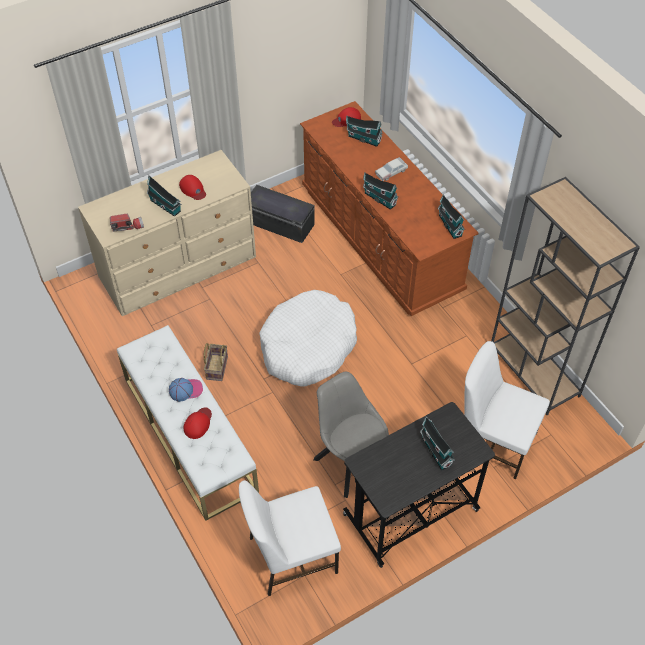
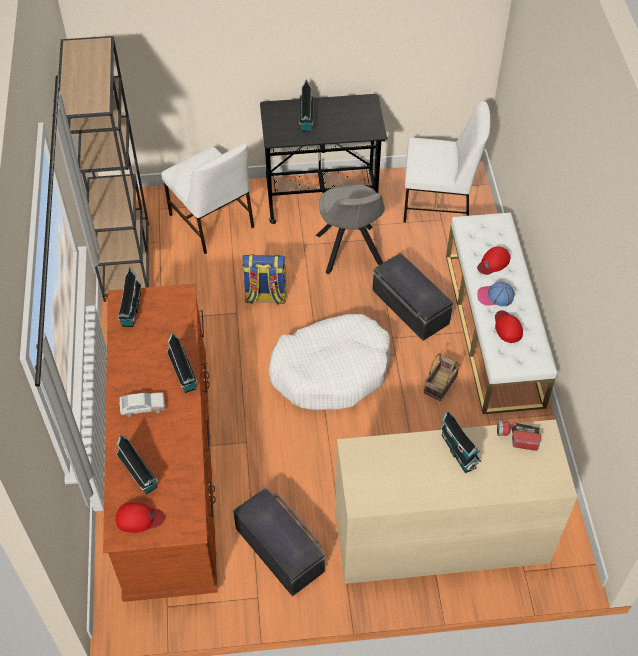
camera: 155 degrees left, 0 degrees up
red cap [179,175,206,200] -> red cap moved to [495,310,523,343]
none -> backpack [242,254,286,305]
none -> black storage box [372,253,453,341]

